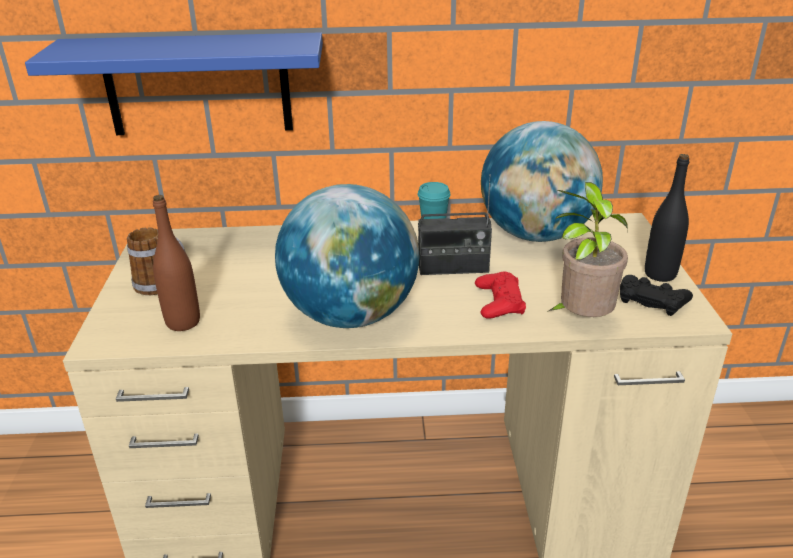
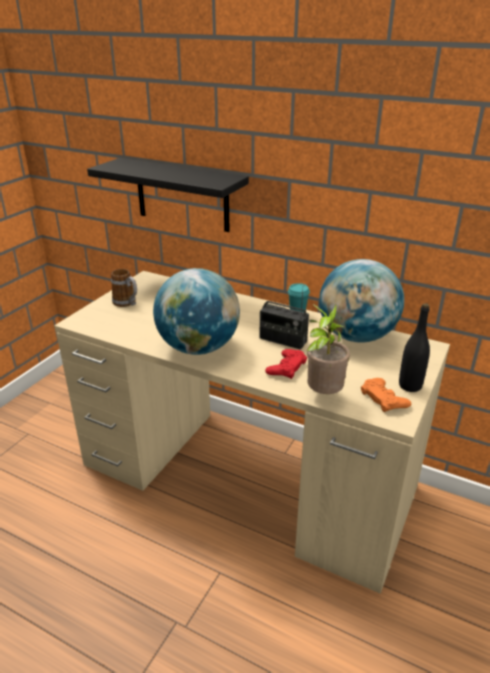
camera: 30 degrees right, 0 degrees up
blue shelf [25,32,323,135] -> black shelf [87,158,249,232]
brown bottle [153,195,200,331] -> none
black game controller [620,275,693,316] -> orange game controller [361,378,411,412]

